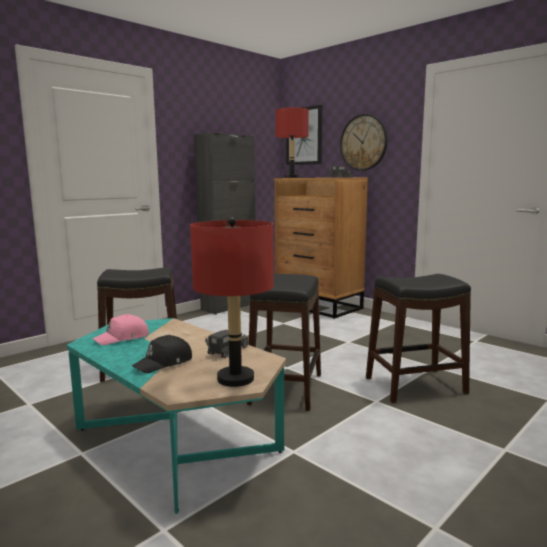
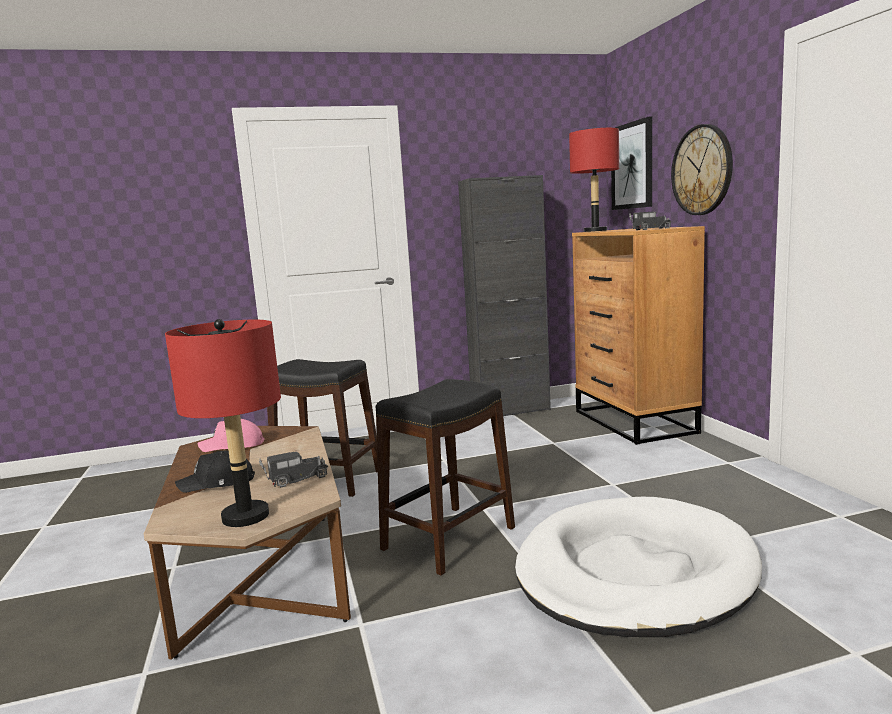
camera: 30 degrees right, 0 degrees up
turquoise coffee table [66,318,286,514] -> brown coffee table [144,426,351,660]
black stool [366,274,471,403] -> white dog bed [515,497,762,637]

